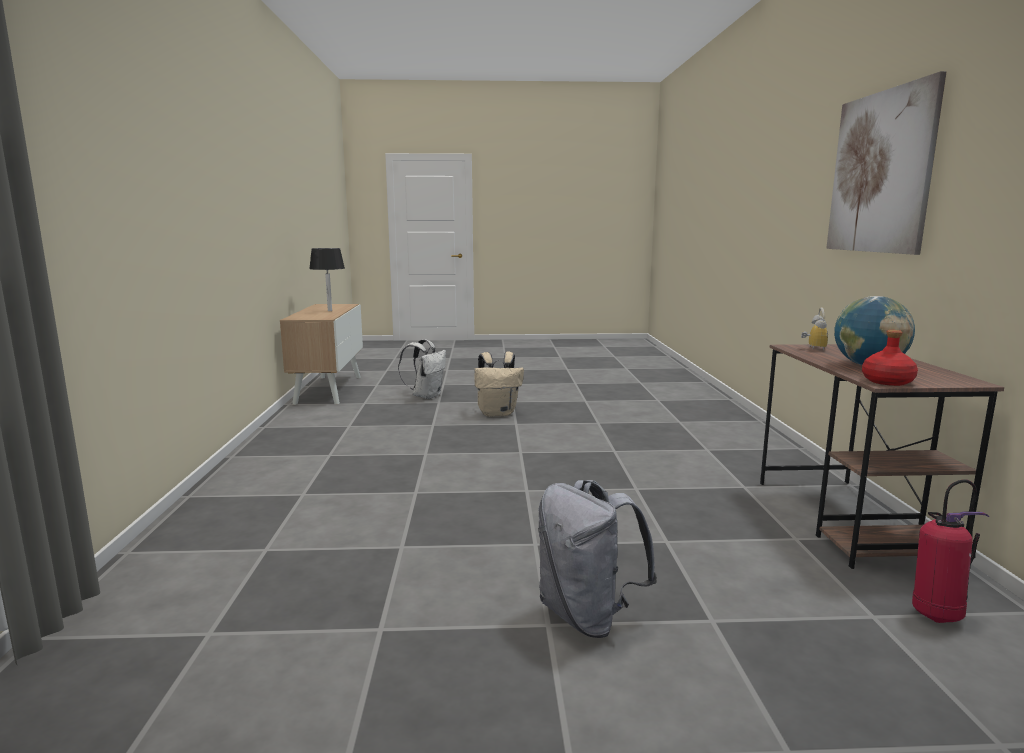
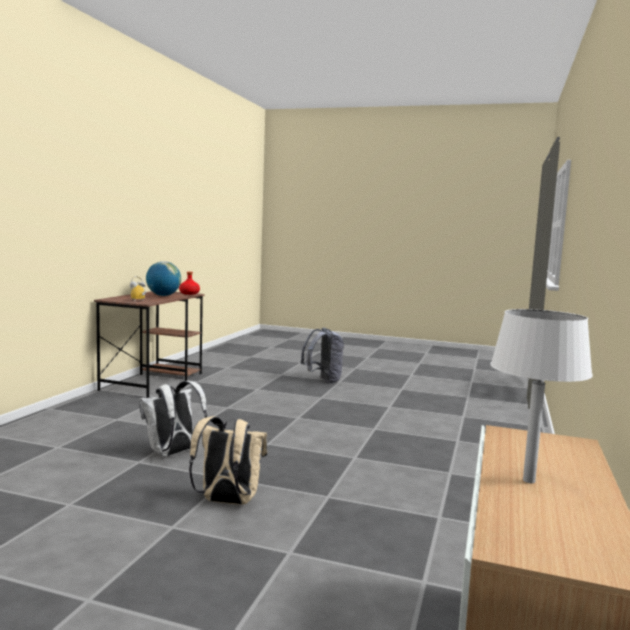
camera: 160 degrees left, 5 degrees down
black table lamp [309,248,345,311] -> white table lamp [491,309,593,483]
white backpack [398,339,446,399] -> white backpack moved to [139,381,207,456]
picture [826,71,947,255] -> none
fire extinguisher [912,479,990,623] -> none

